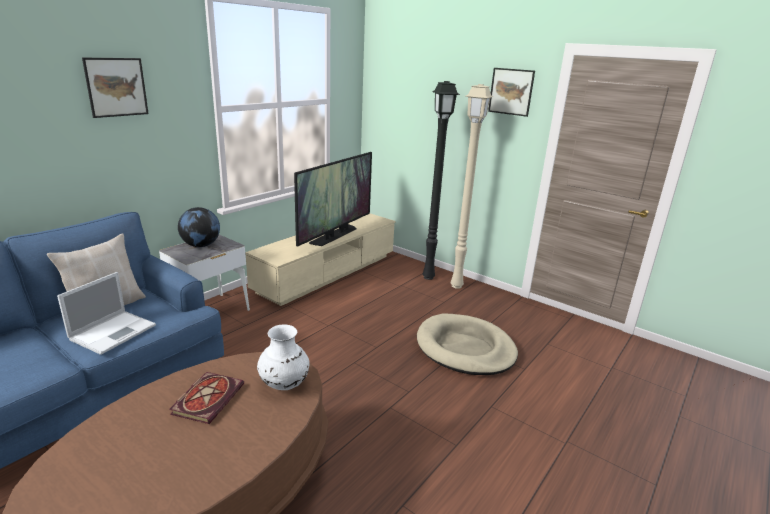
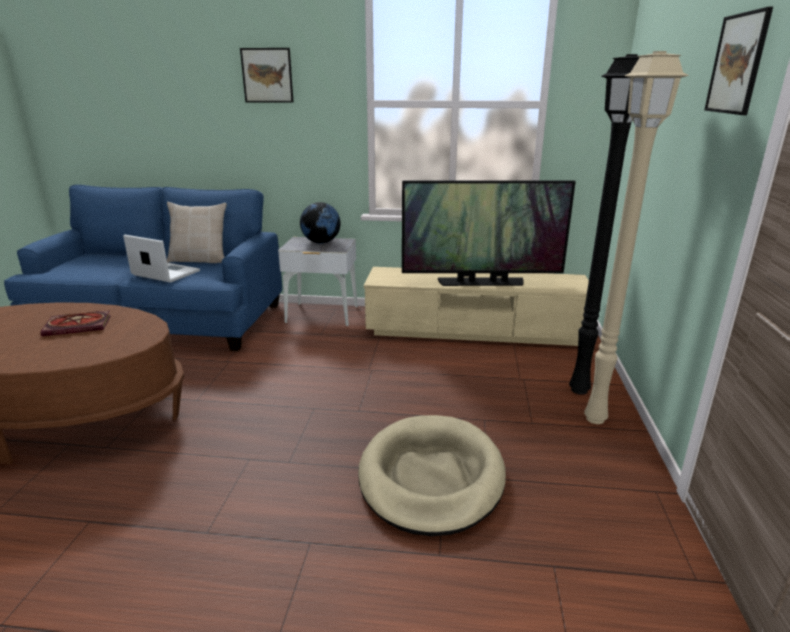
camera: 60 degrees right, 0 degrees up
laptop [57,272,156,355] -> laptop turned 150 degrees counterclockwise [123,235,200,283]
white vase [257,325,310,390] -> none

